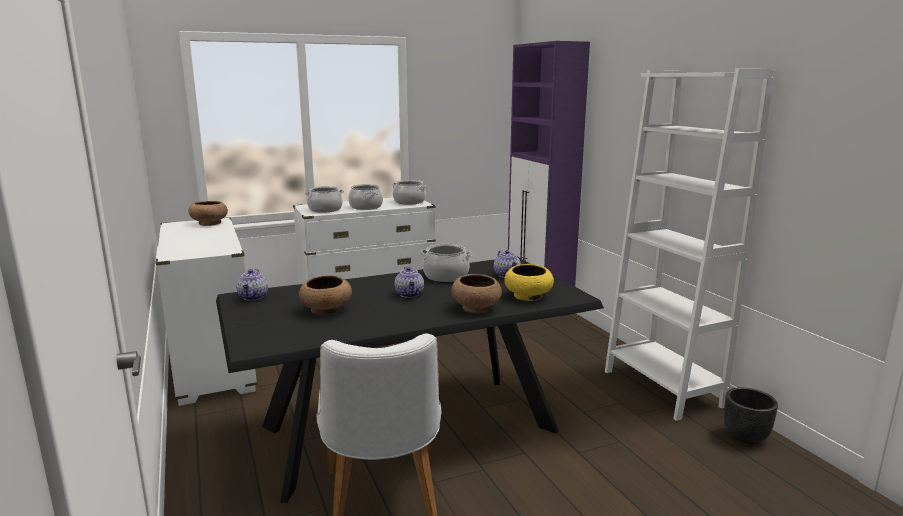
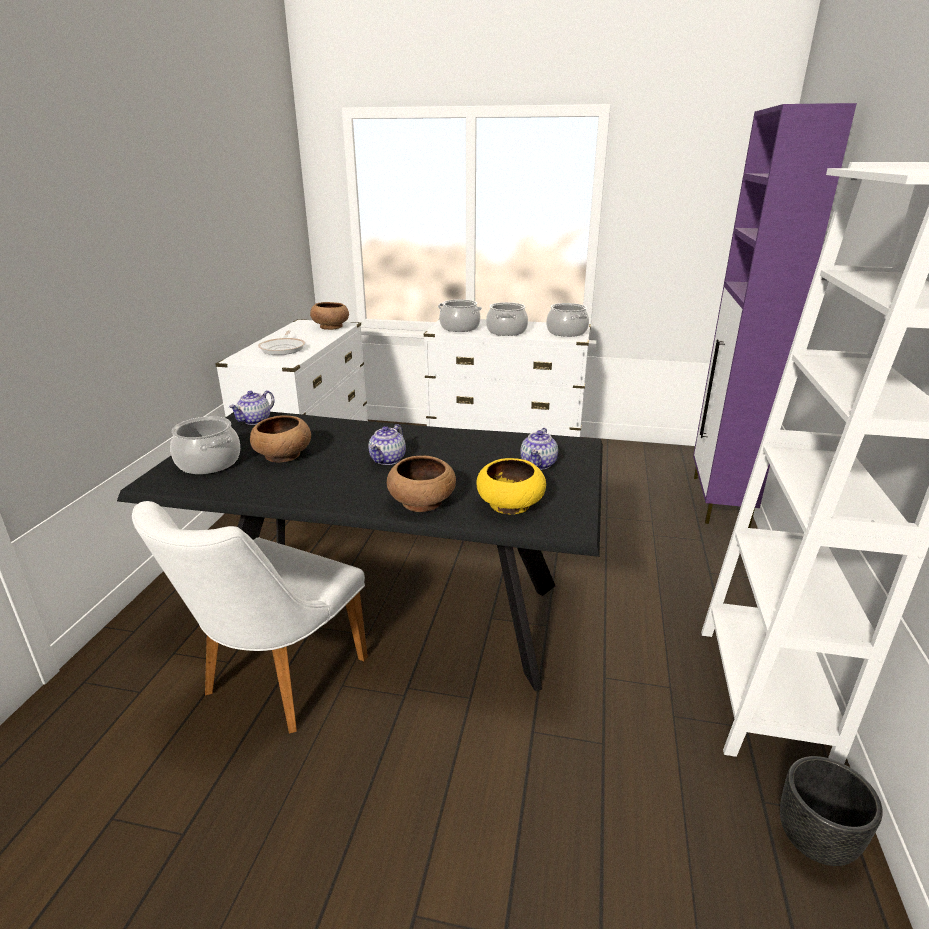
camera: 35 degrees right, 10 degrees up
cooking pot [420,244,472,282] -> cooking pot moved to [170,416,240,474]
none -> frying pan [258,331,305,355]

